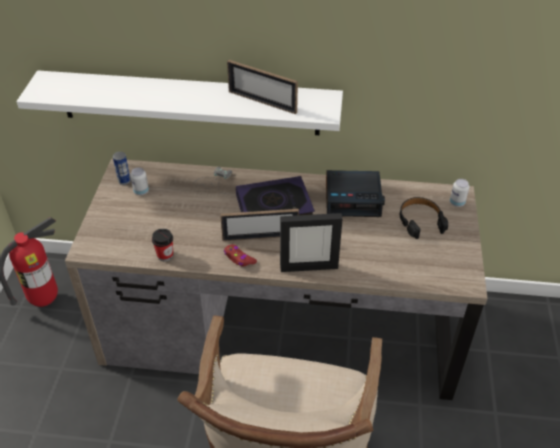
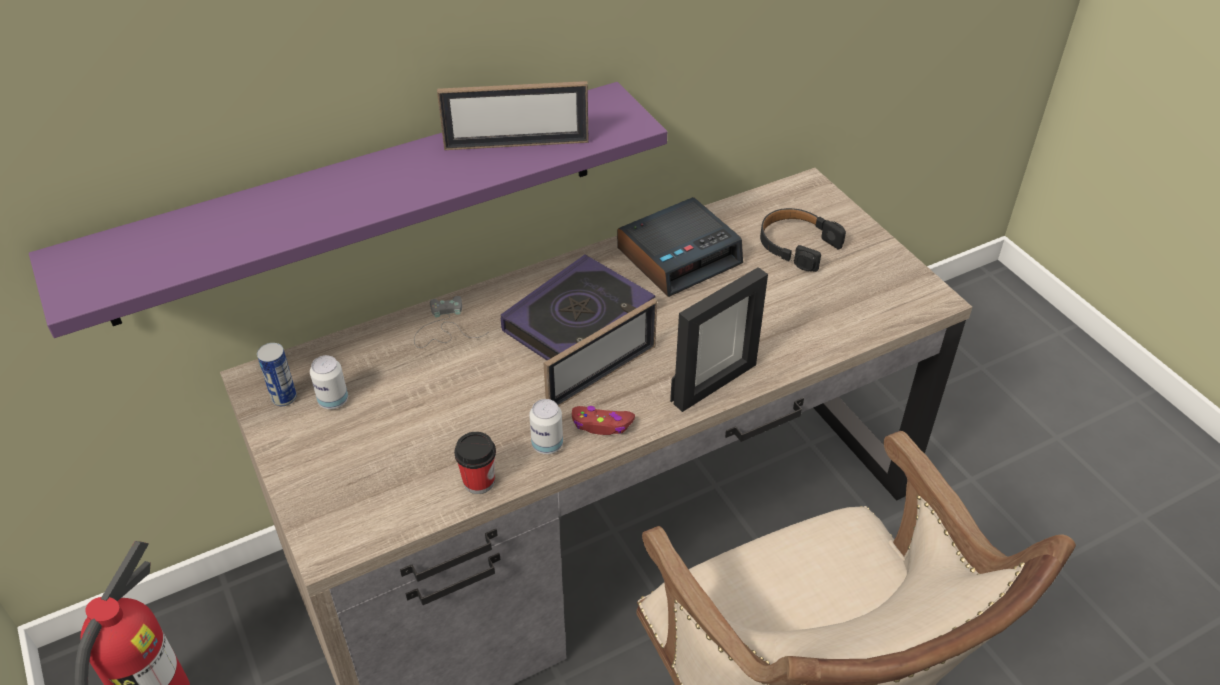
camera: 35 degrees left, 0 degrees up
white shelf [17,70,343,135] -> purple shelf [29,82,667,338]
can [450,179,469,207] -> can moved to [529,399,563,454]

